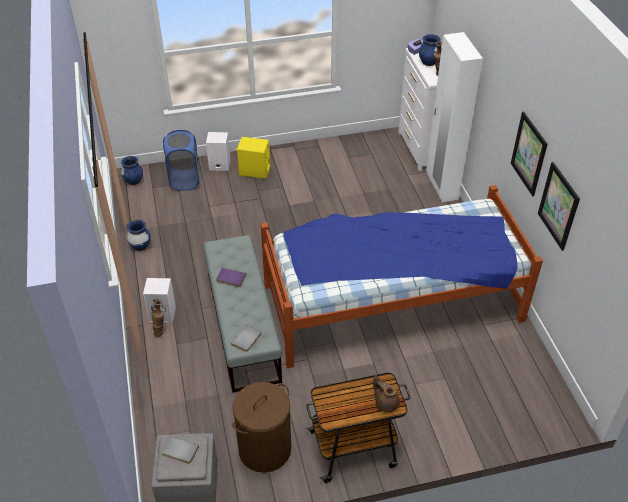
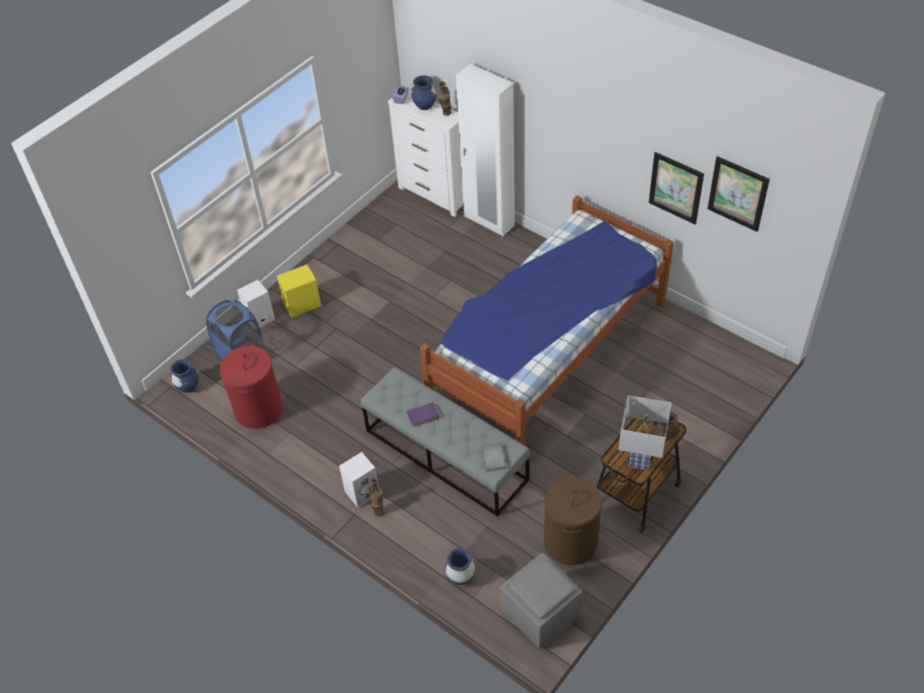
camera: 35 degrees left, 5 degrees up
blue vase [127,220,151,251] -> blue vase moved to [445,548,475,585]
grey book [162,436,199,464] -> none
picture [511,111,548,196] -> picture moved to [707,156,770,232]
none -> red laundry basket [220,343,283,429]
none -> white table lamp [619,395,672,470]

